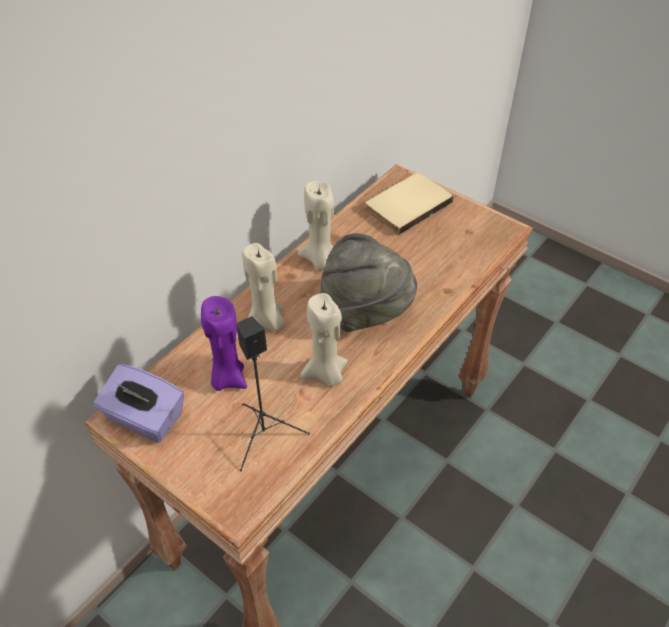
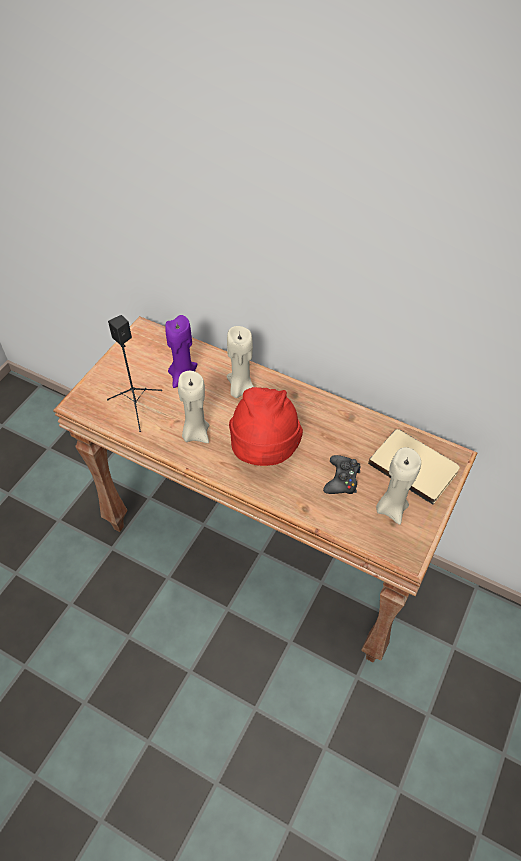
camera: 80 degrees right, 5 degrees up
purple tissue box [94,364,184,442] -> none
beige candle [298,181,334,270] -> beige candle moved to [376,447,421,525]
grey hat [320,233,417,332] -> red hat [229,387,303,466]
none -> black game controller [323,455,360,494]

